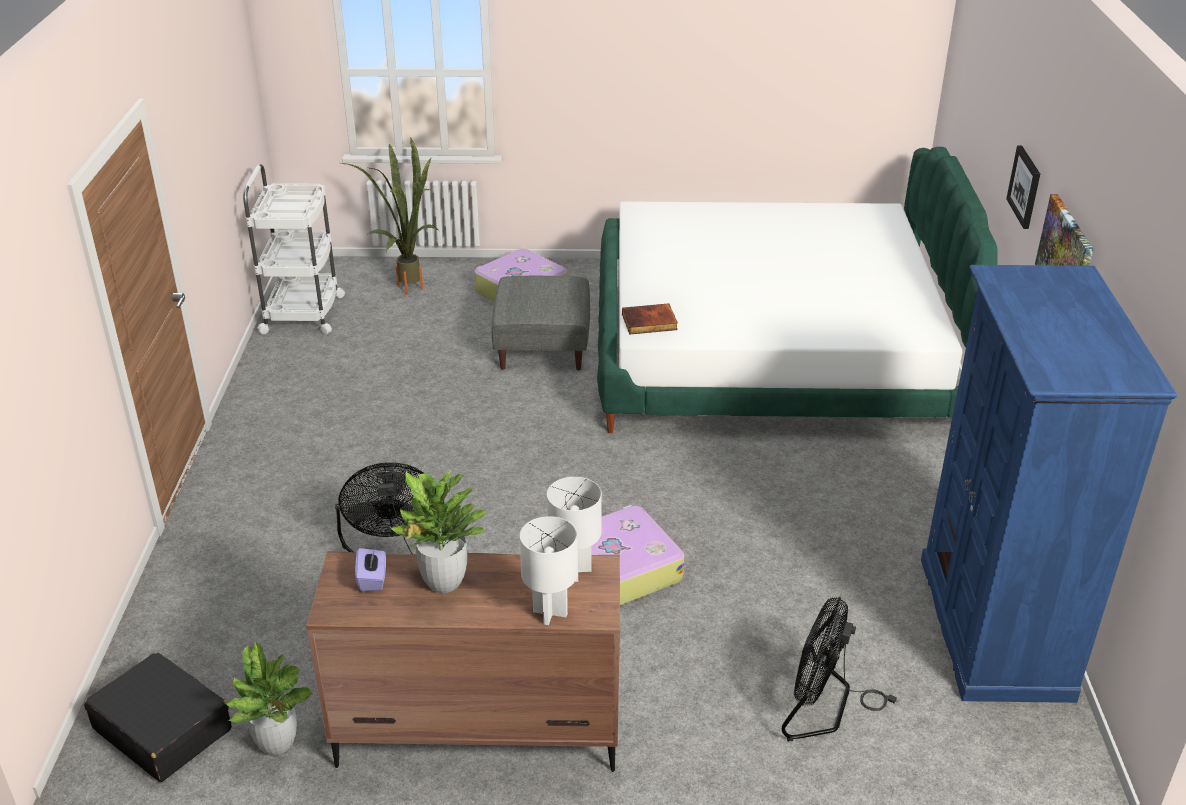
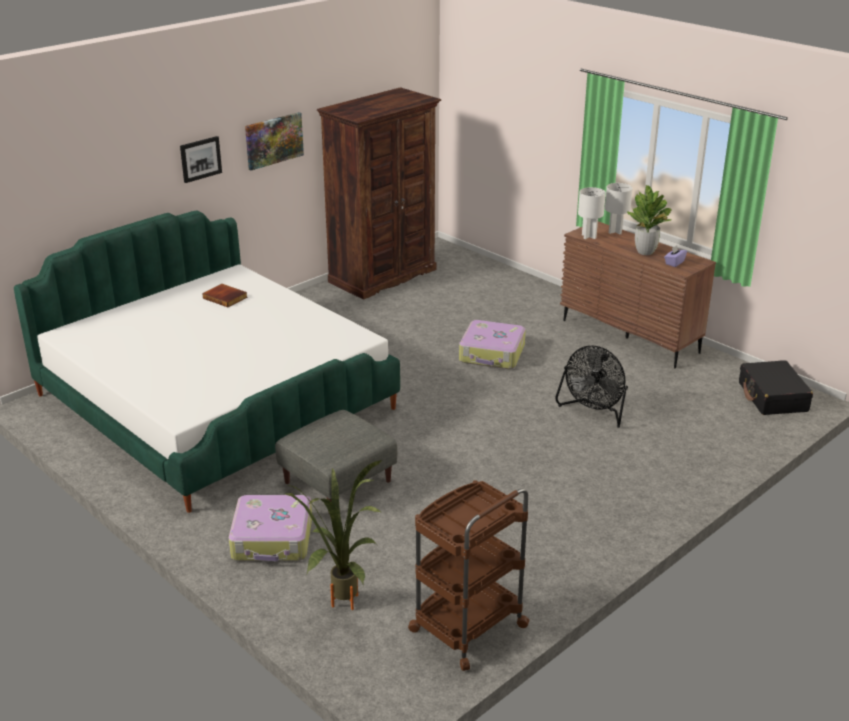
camera: 135 degrees left, 5 degrees down
potted plant [226,642,313,756] -> none
white cart [243,164,345,335] -> brown cart [408,480,530,671]
book [622,303,678,335] -> book moved to [202,284,247,307]
black fan [782,597,898,742] -> none
blue wardrobe [921,265,1177,703] -> brown wardrobe [317,87,441,300]

